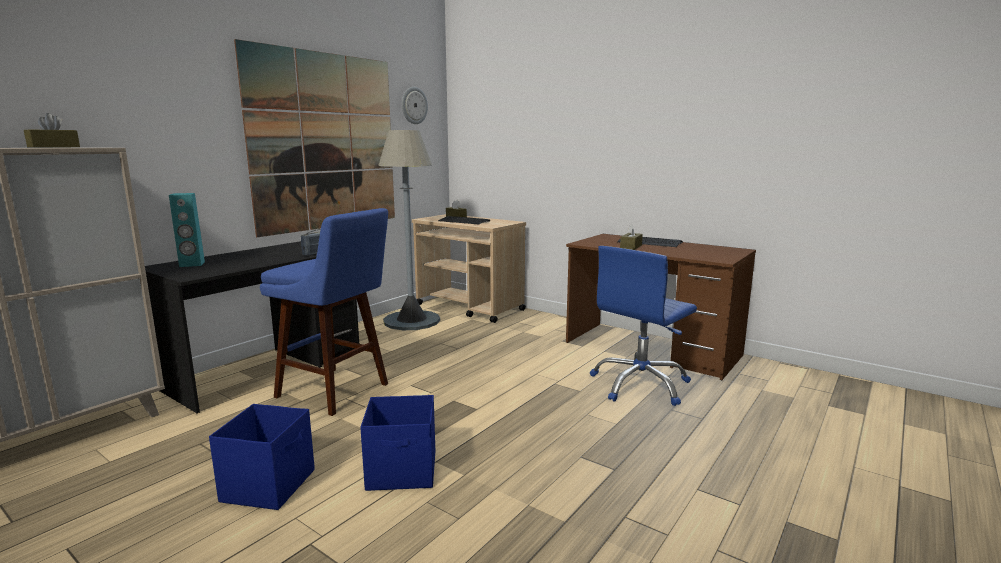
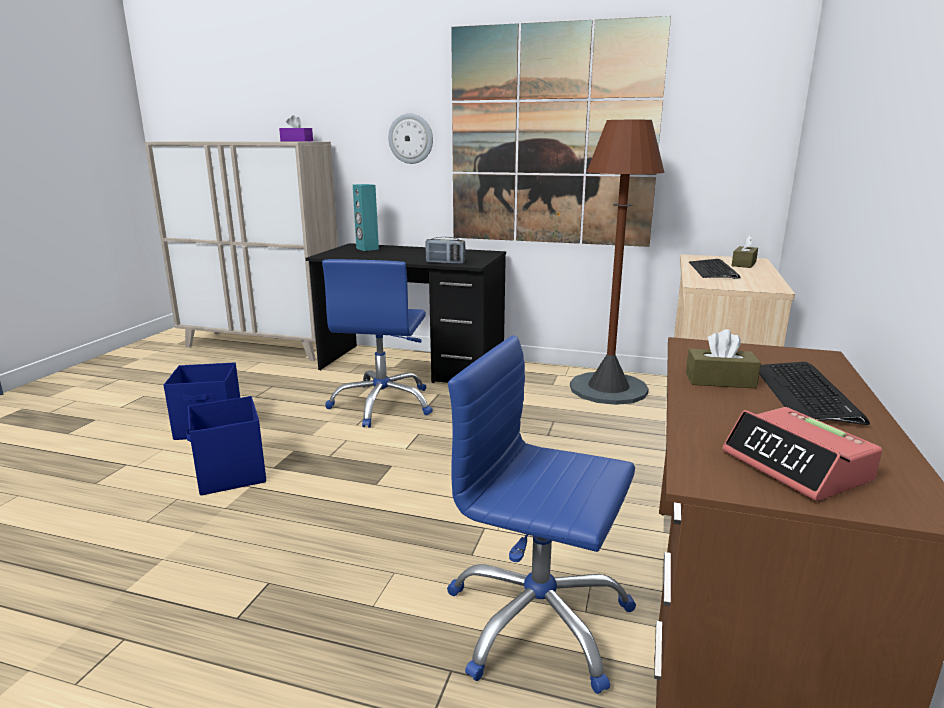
camera: 70 degrees right, 5 degrees up
brown tissue box [24,113,80,148] -> purple tissue box [279,115,313,141]
blue stool [260,208,388,416] -> blue office chair [322,259,433,428]
grey floor lamp [378,130,440,330] -> brown floor lamp [570,120,664,405]
wall clock [402,87,428,124] -> wall clock moved to [388,113,433,164]
none -> alarm clock [722,407,882,501]

